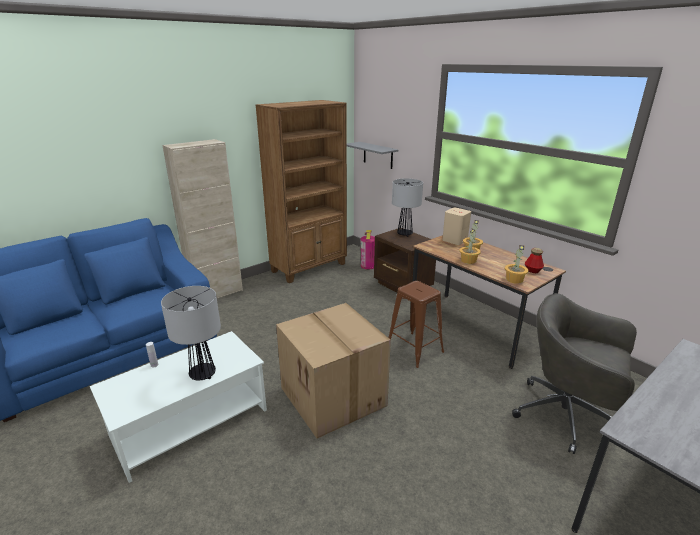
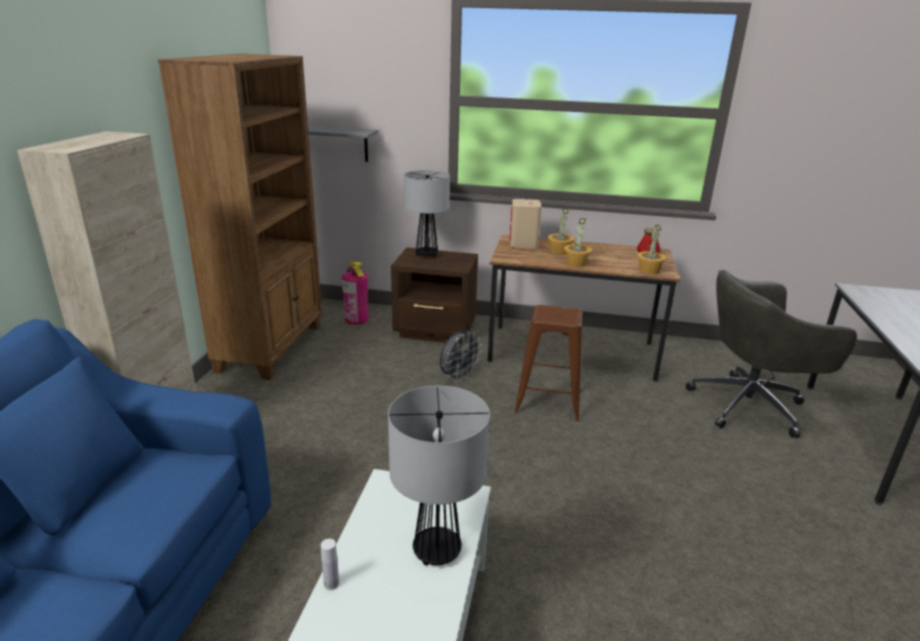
camera: 40 degrees left, 0 degrees up
cardboard box [276,303,391,438] -> none
none -> grey fan [440,331,482,382]

